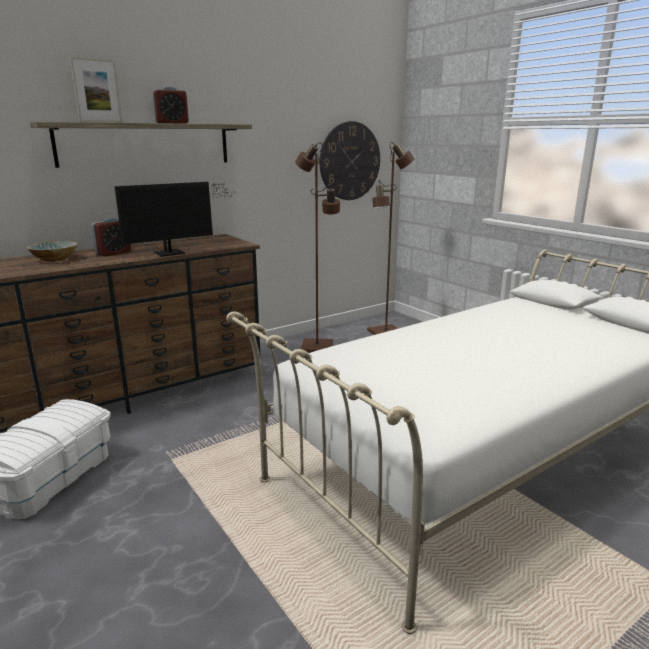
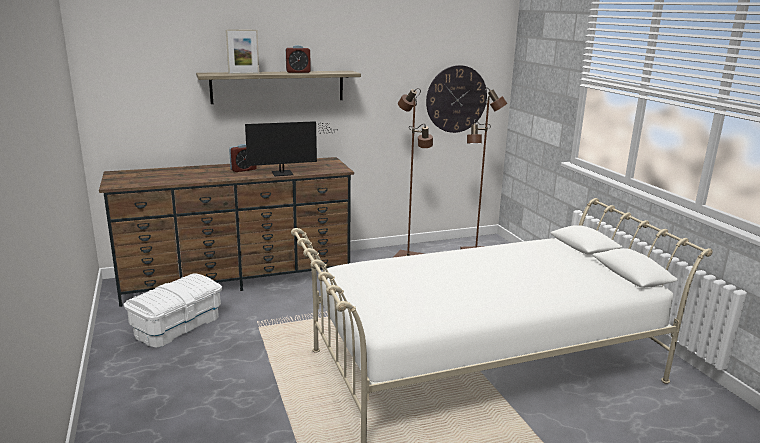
camera: 15 degrees right, 0 degrees up
bowl [27,241,78,262] -> none

